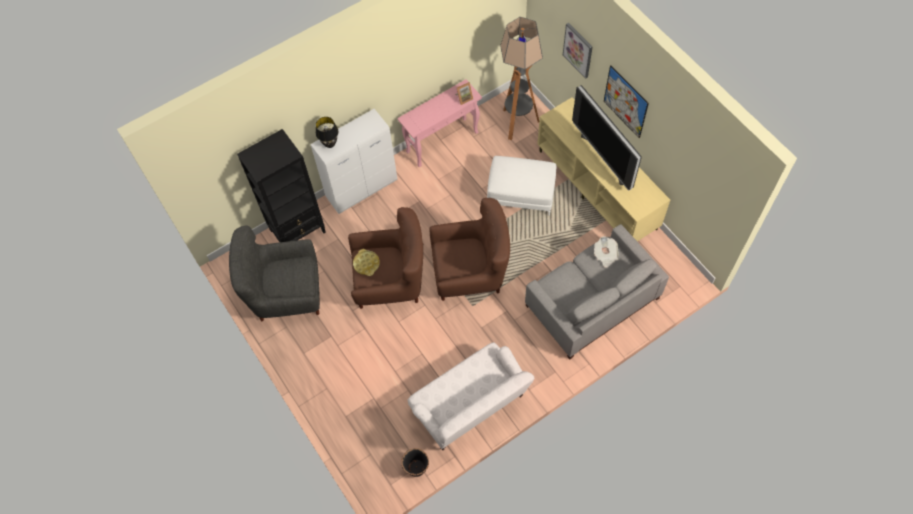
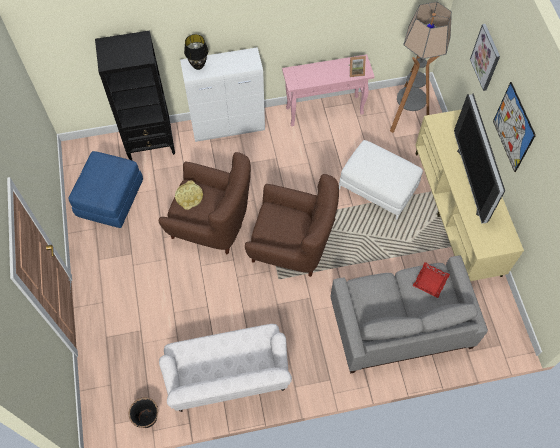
camera: 20 degrees right, 0 degrees up
grey armchair [229,225,320,321] -> blue ottoman [68,151,143,228]
newspaper [594,236,619,268] -> red tray [413,262,450,298]

